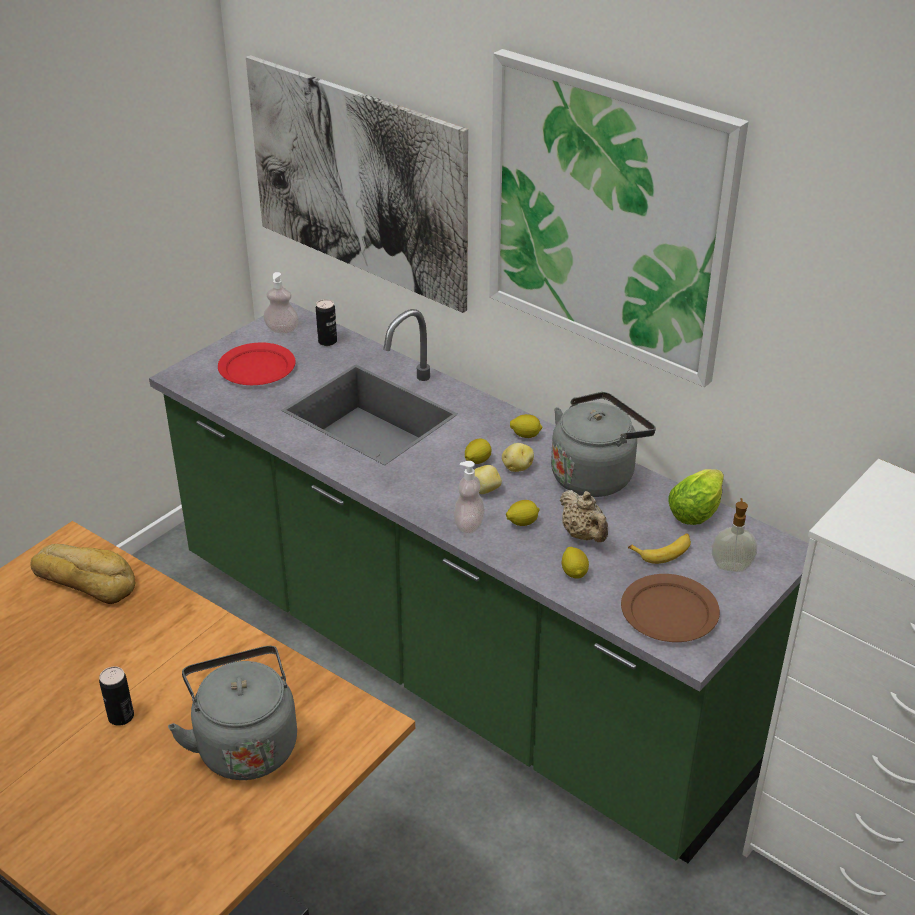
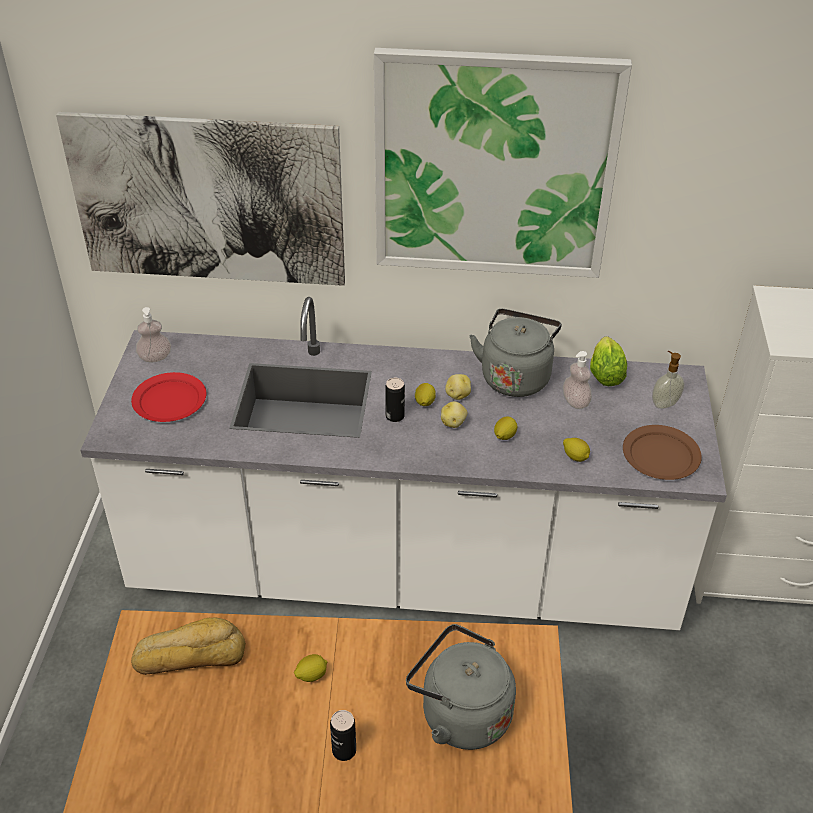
camera: 35 degrees left, 5 degrees up
green counter [149,301,809,863] -> white counter [80,297,727,630]
can [316,299,337,346] -> can moved to [385,378,405,422]
soap dispenser [454,461,485,533] -> soap dispenser moved to [563,351,592,409]
lemon [510,414,543,438] -> lemon moved to [294,654,327,682]
beige teapot [560,490,608,542] -> none
banana [628,533,691,564] -> none

